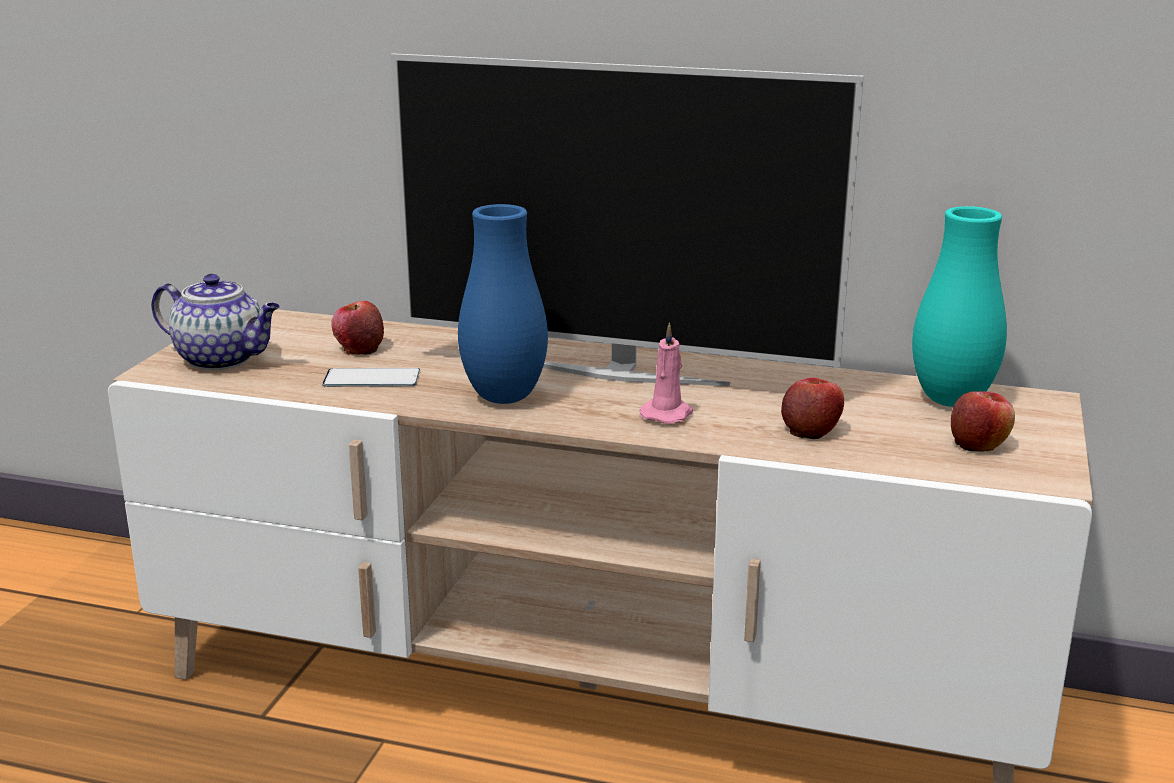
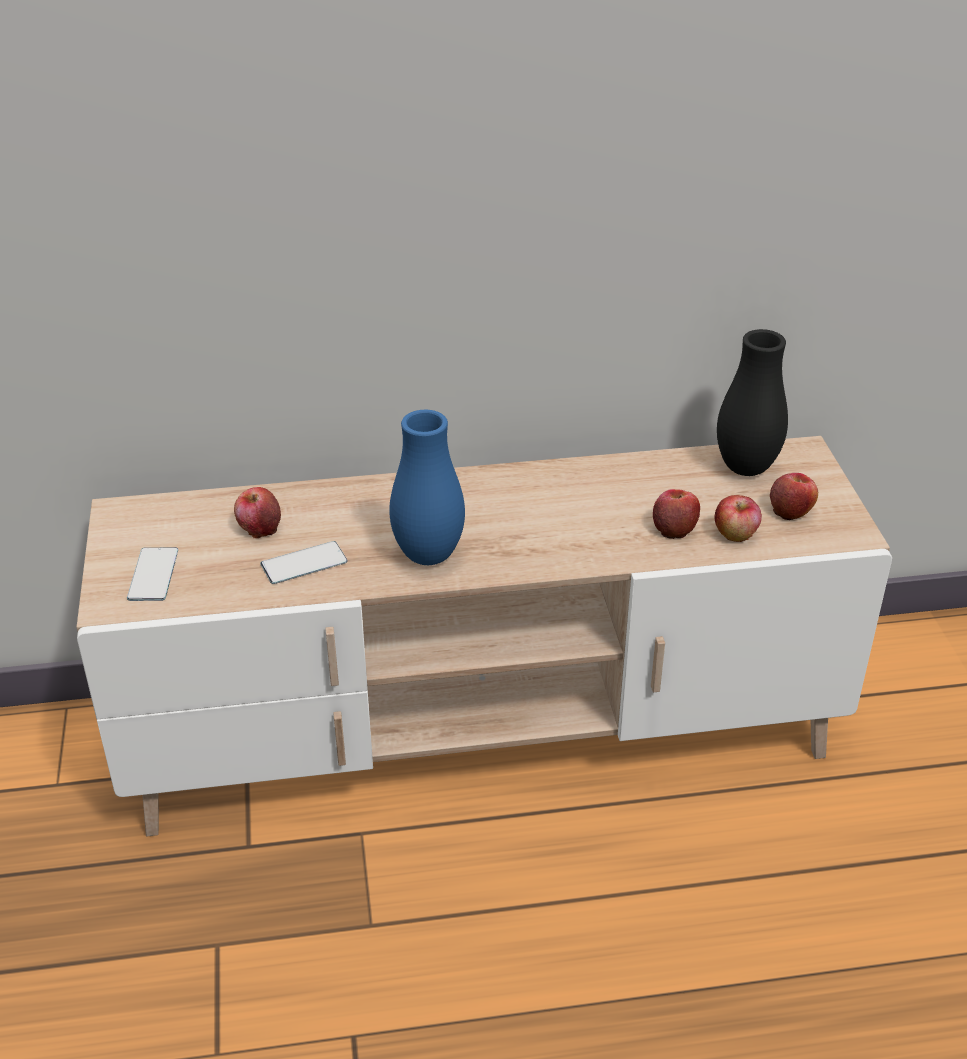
camera: 25 degrees left, 15 degrees up
teapot [151,274,280,370] -> phone [127,547,178,601]
television [391,53,864,386] -> none
pink candle [639,322,693,424] -> none
turquoise vase [912,206,1007,407] -> black vase [717,329,788,476]
none -> apple [714,495,762,542]

